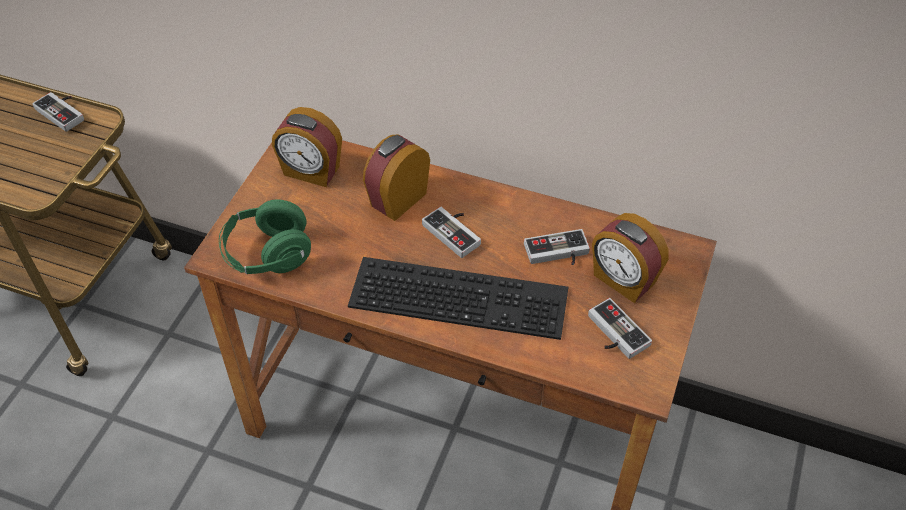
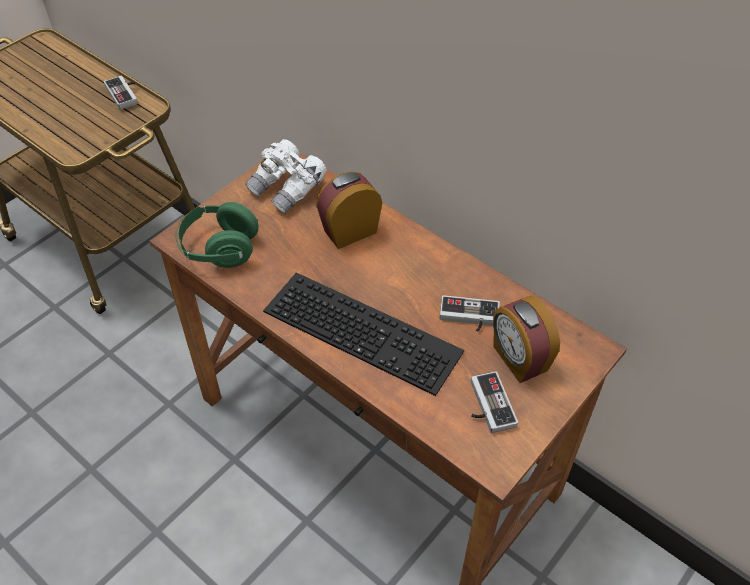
camera: 20 degrees right, 0 degrees up
alarm clock [272,107,342,187] -> white binoculars [245,139,327,213]
game controller [422,207,481,258] -> none

